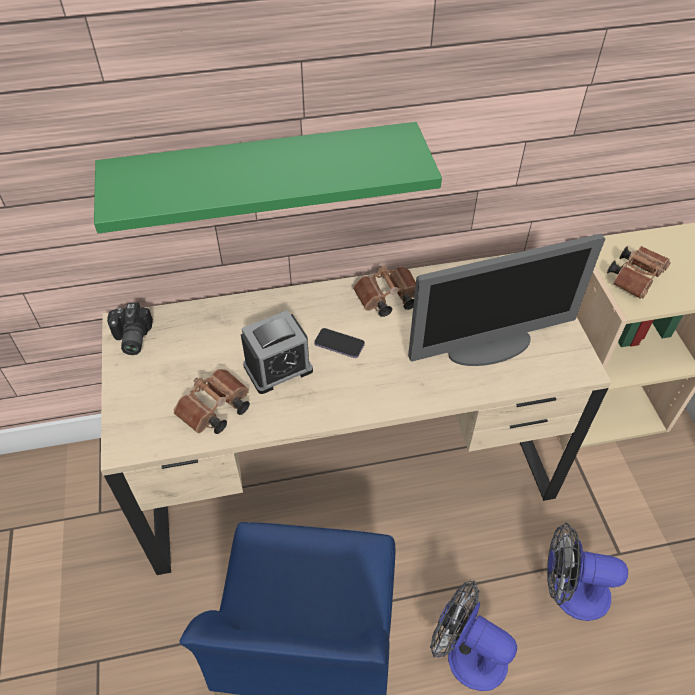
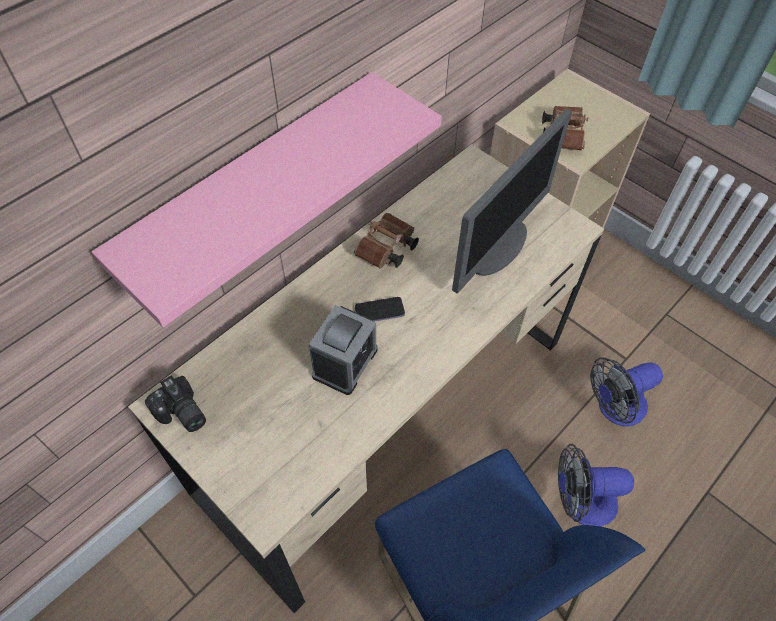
camera: 35 degrees left, 5 degrees up
green shelf [94,122,442,234] -> pink shelf [91,72,442,327]
brown binoculars [174,369,250,434] -> none

